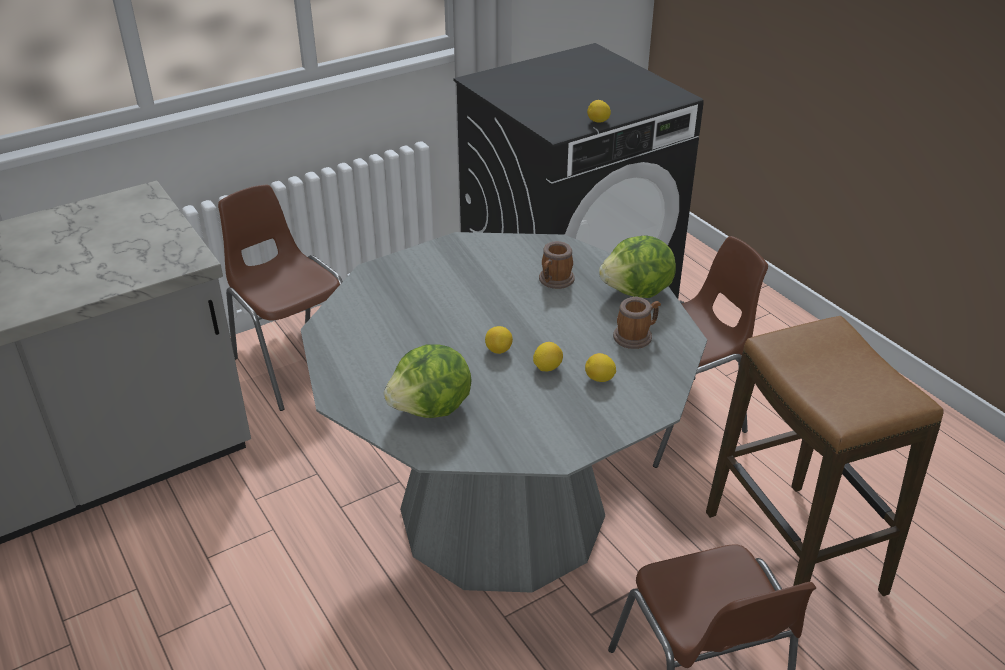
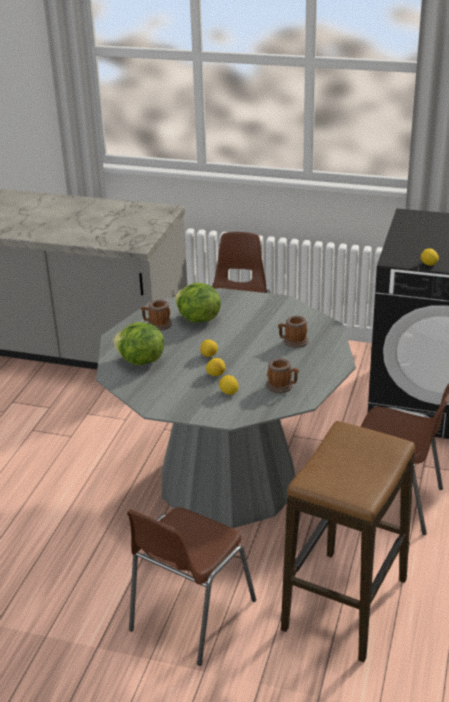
camera: 50 degrees right, 5 degrees down
lettuce [599,235,676,298] -> lettuce moved to [175,283,221,322]
none -> mug [141,300,172,331]

